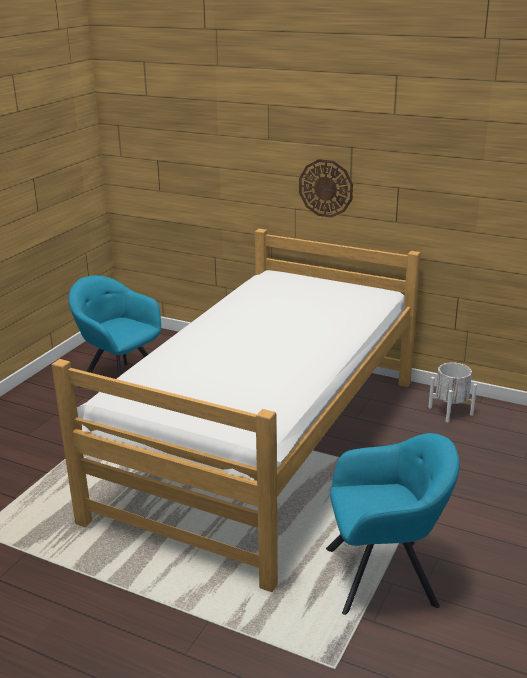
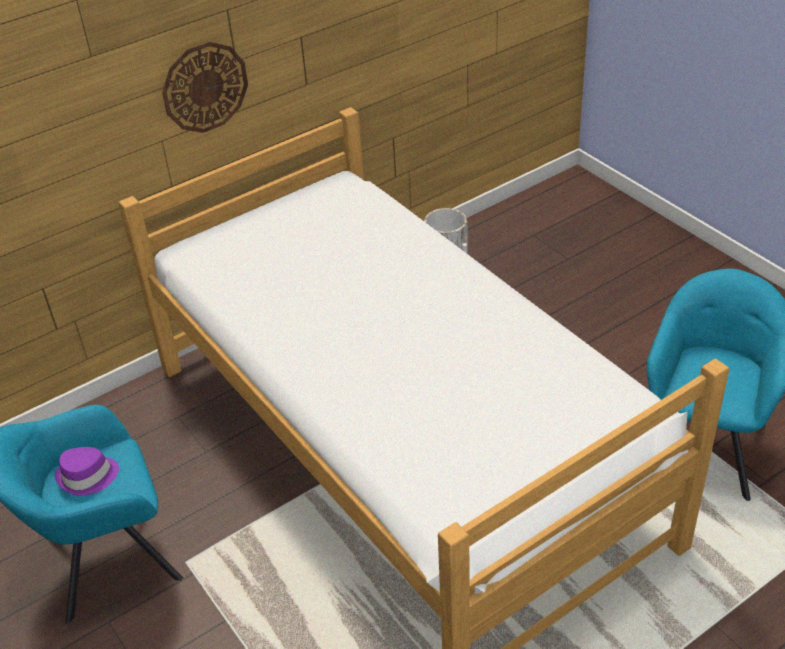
camera: 60 degrees left, 15 degrees up
none -> purple hat [55,447,119,496]

